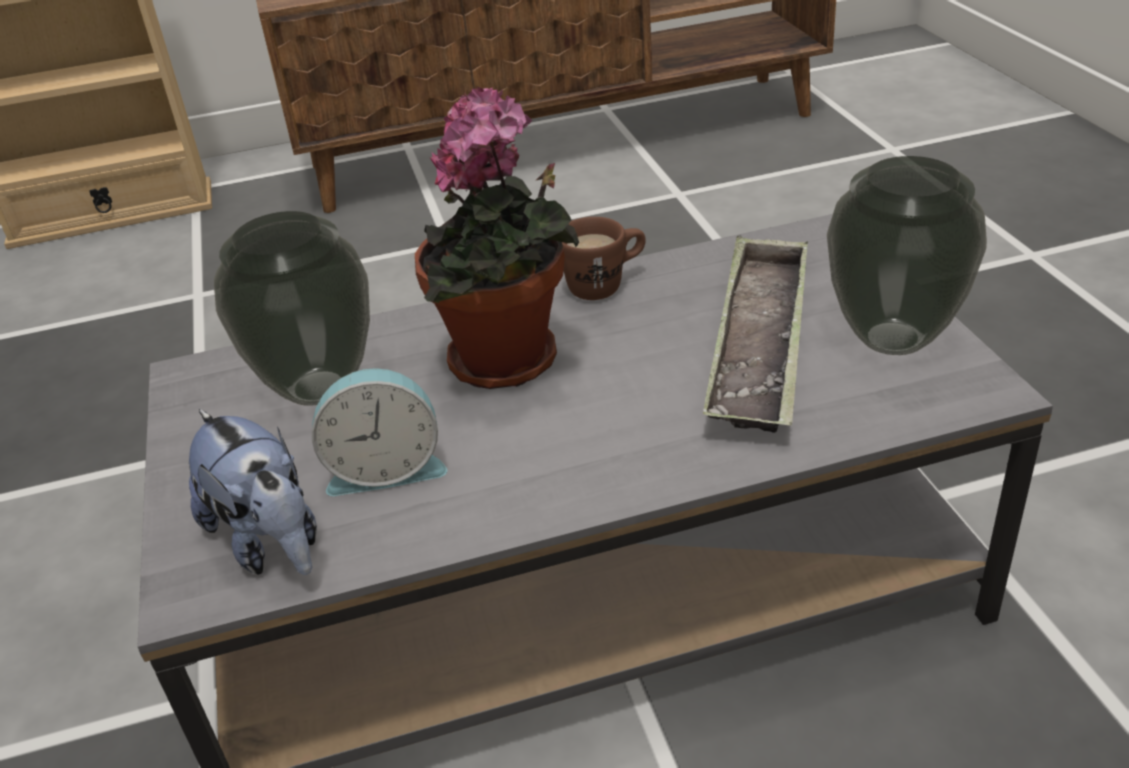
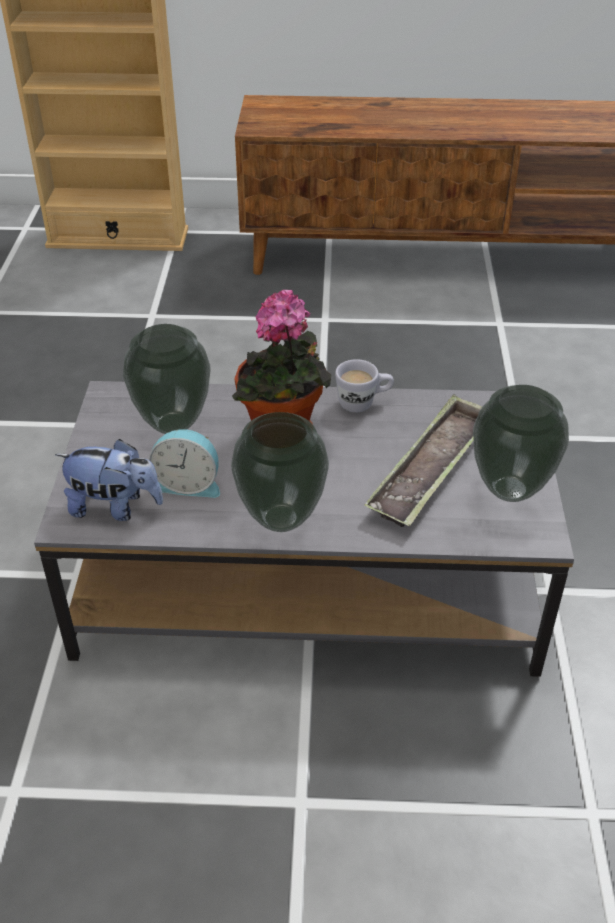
camera: 15 degrees right, 5 degrees up
plush toy [189,409,317,575] -> plush toy turned 60 degrees counterclockwise [55,439,163,521]
brown mug [562,217,646,300] -> white mug [335,359,394,412]
none -> vase [231,412,329,532]

